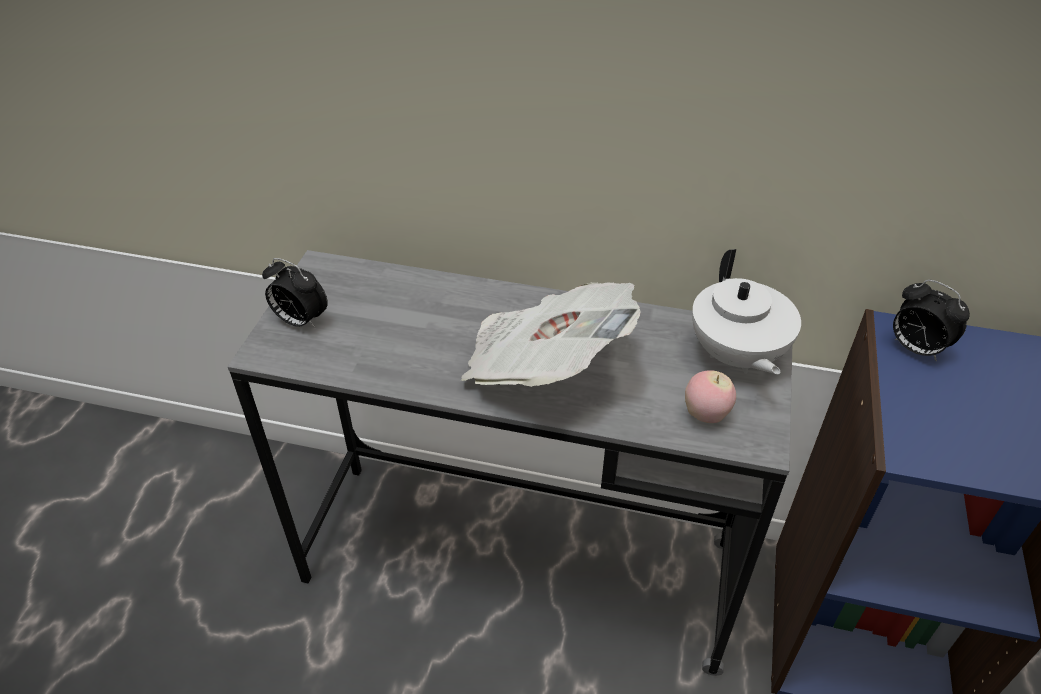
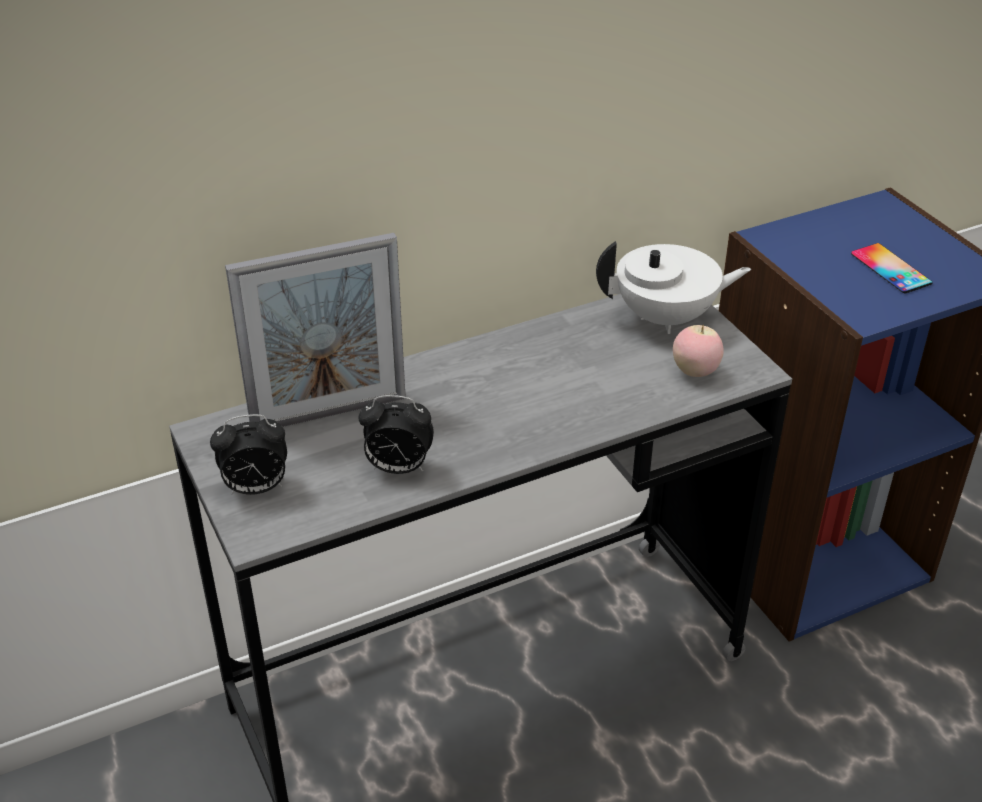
camera: 40 degrees left, 5 degrees down
newspaper [461,282,641,387] -> none
white teapot [692,249,801,374] -> white teapot turned 45 degrees counterclockwise [596,241,751,334]
alarm clock [893,280,970,361] -> alarm clock moved to [358,395,434,474]
none -> picture frame [225,233,406,427]
none -> phone [851,243,933,293]

